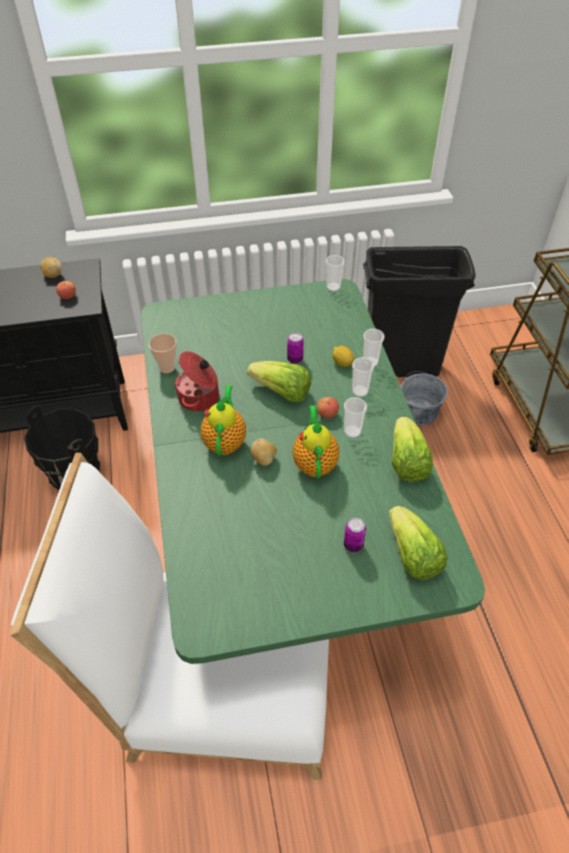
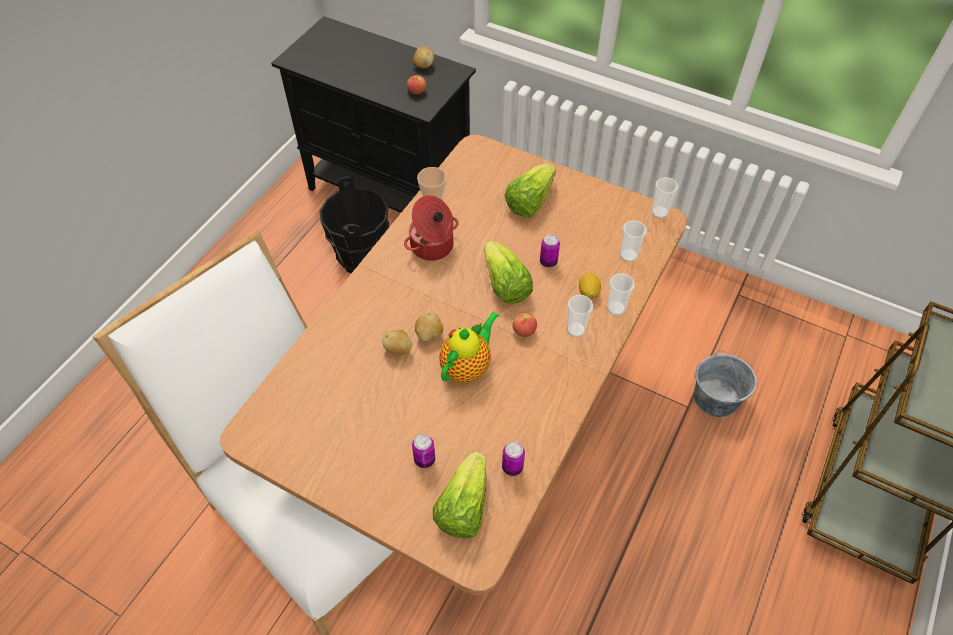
camera: 40 degrees right, 5 degrees up
green dining table [141,279,485,664] -> brown dining table [220,135,687,595]
teapot [201,385,246,456] -> none
cup [344,397,367,438] -> cup moved to [620,220,647,262]
black trash can [363,246,476,377] -> none
lettuce [391,417,433,482] -> lettuce moved to [504,163,556,218]
none -> potato [382,330,412,355]
none -> can [502,441,525,476]

